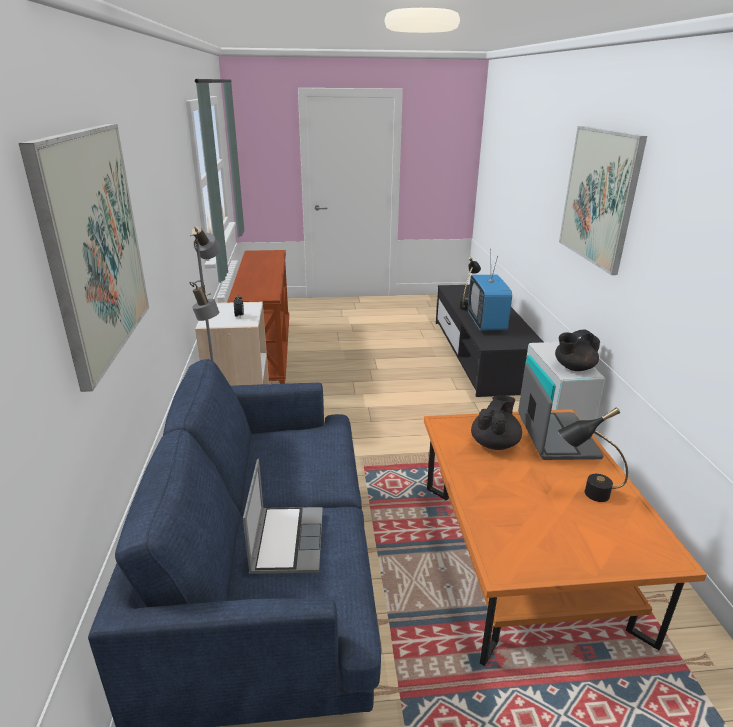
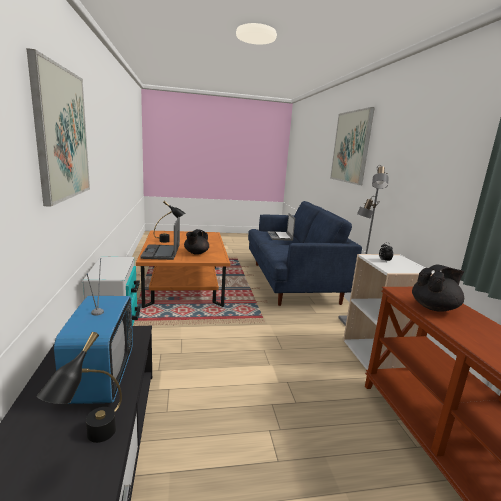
camera: 175 degrees right, 10 degrees down
black teapot [555,329,600,371] -> black teapot moved to [412,265,464,312]

